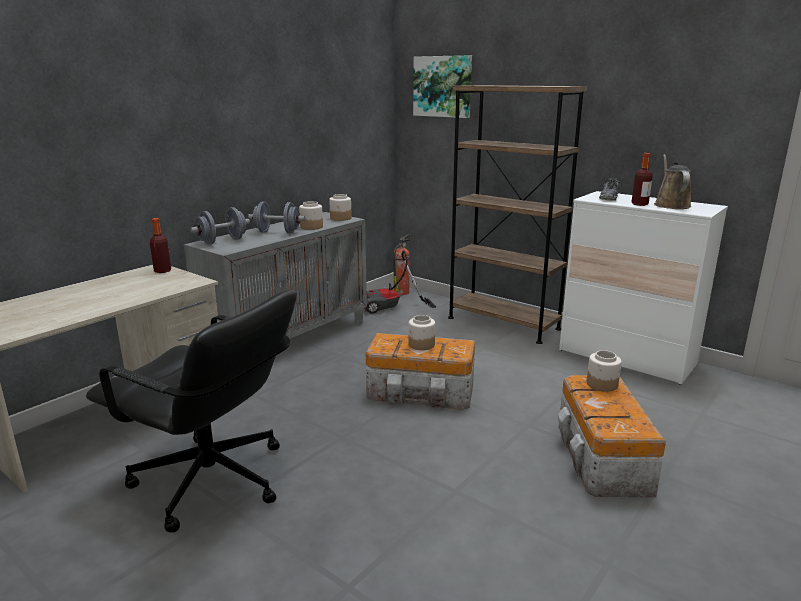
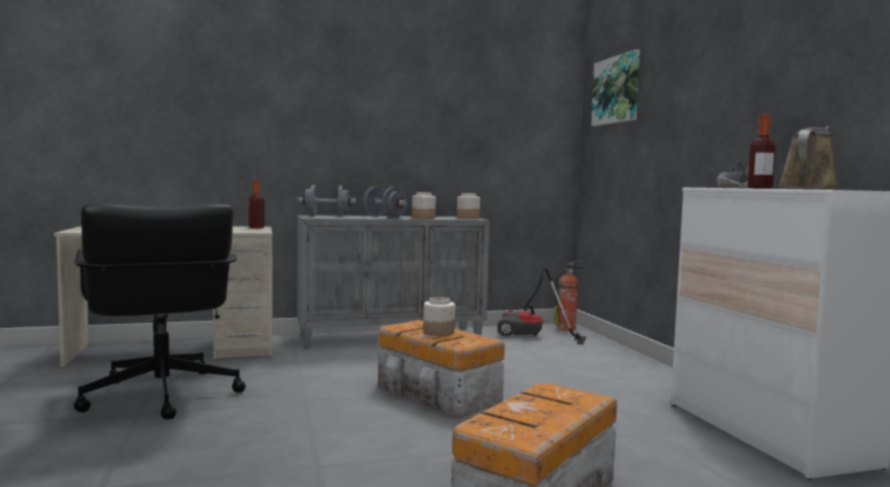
camera: 35 degrees right, 15 degrees down
brown bookcase [448,85,587,344] -> none
jar [587,350,622,392] -> none

